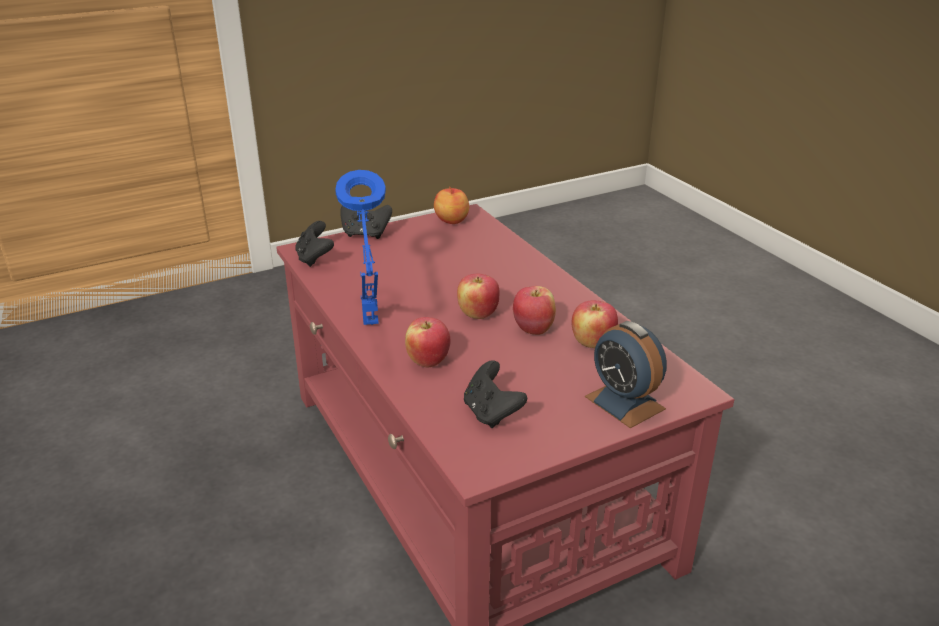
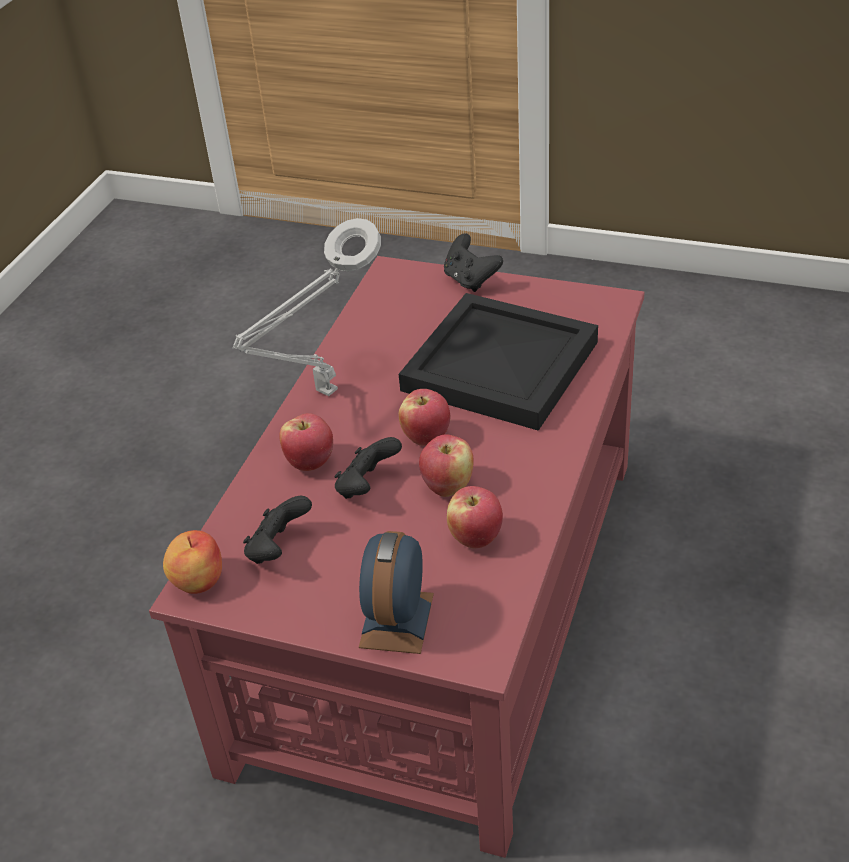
camera: 50 degrees right, 10 degrees up
black game controller [295,221,334,267] -> black game controller moved to [335,437,402,499]
blue table lamp [335,170,386,325] -> grey table lamp [232,218,381,396]
apple [434,187,469,224] -> apple moved to [163,530,222,594]
none -> black tray [399,293,598,431]

